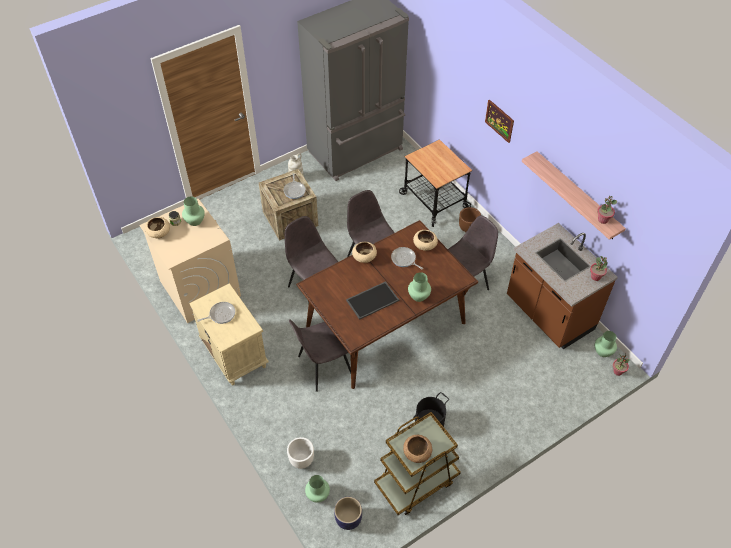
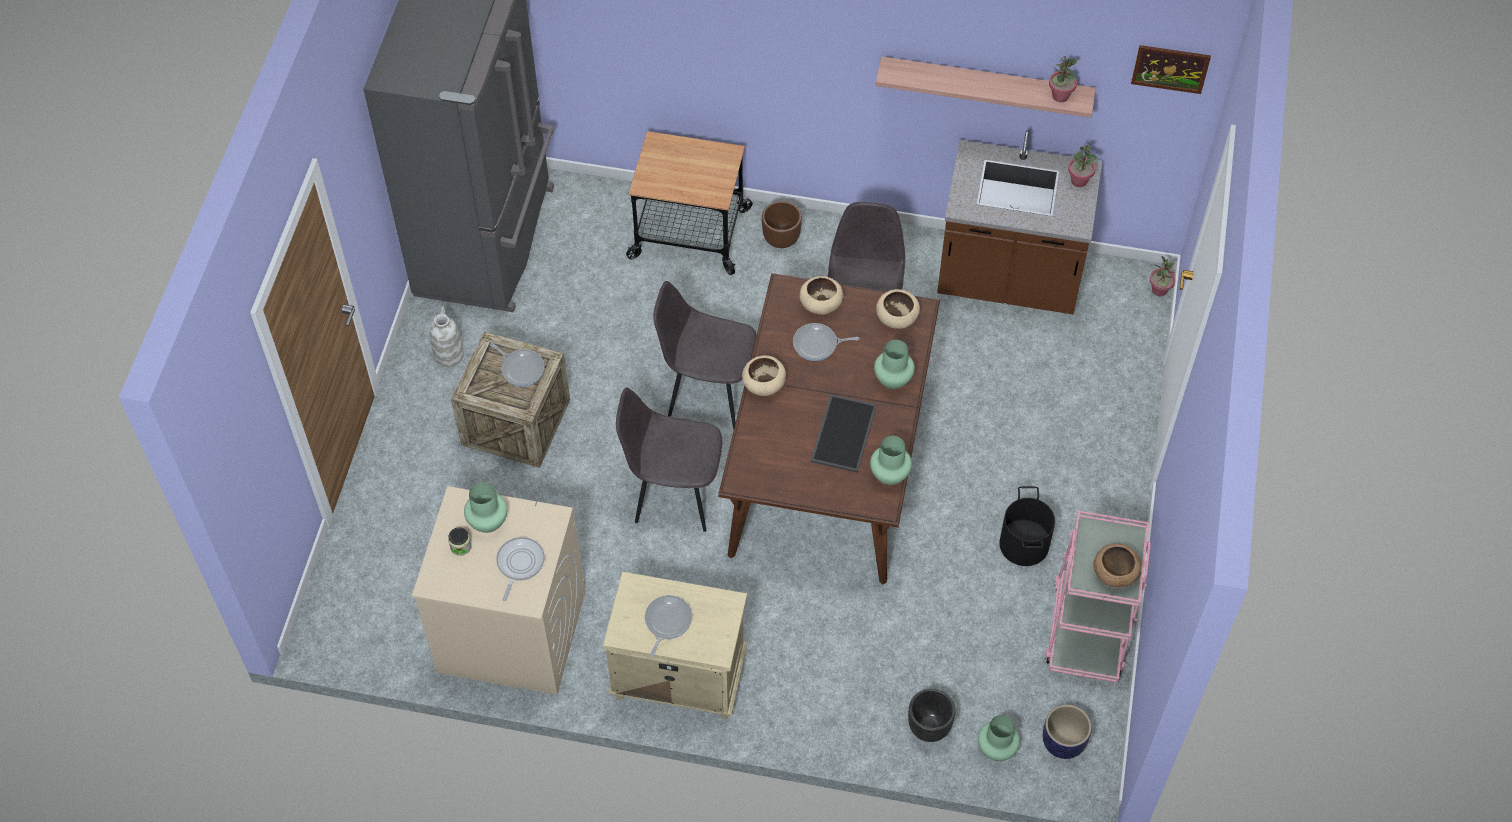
camera: 45 degrees left, 5 degrees up
beige bowl [145,217,170,239] -> beige bowl moved to [876,289,920,329]
white planter [287,437,314,469] -> black planter [908,688,955,742]
grey chair [289,319,351,392] -> none
brown cart [374,412,461,515] -> pink cart [1045,511,1151,683]
picture [485,99,514,143] -> picture moved to [1131,45,1211,94]
green vase [595,331,617,357] -> green vase moved to [870,436,912,485]
none -> frying pan [496,537,545,601]

